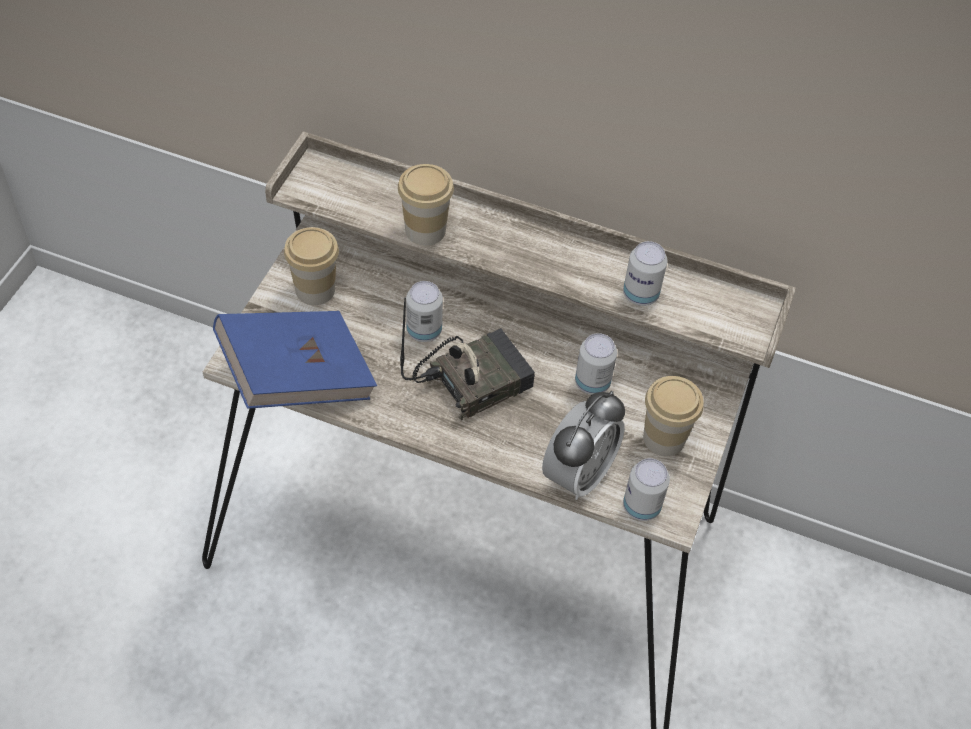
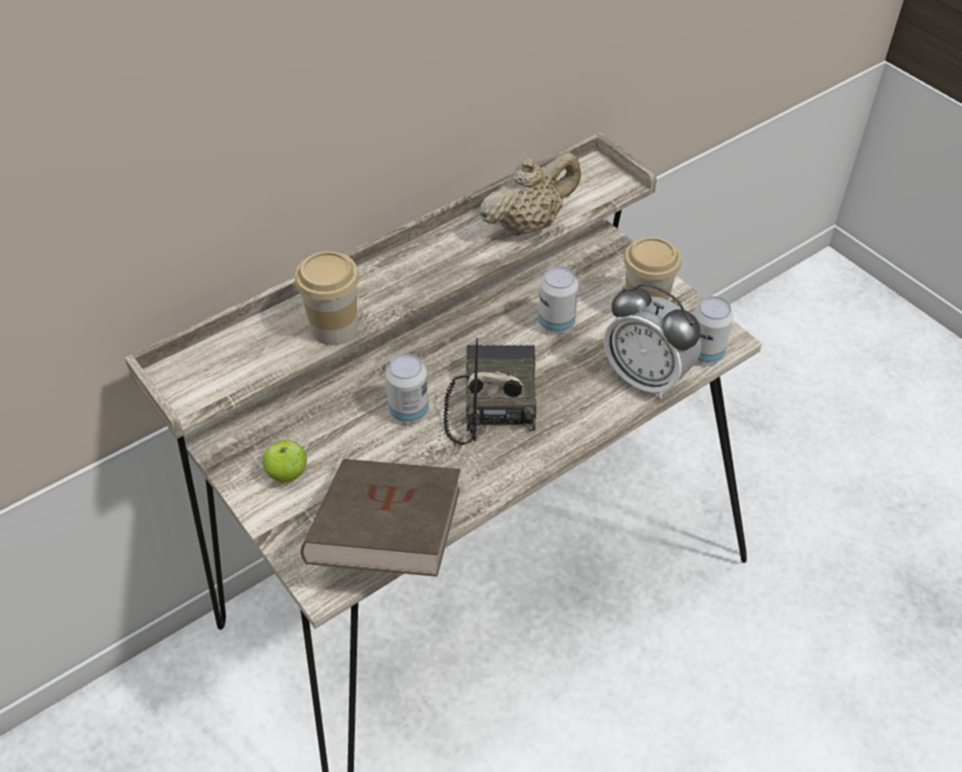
camera: 55 degrees left, 5 degrees down
blue book [213,311,377,409] -> brown book [301,459,461,577]
cup [284,227,339,305] -> apple [262,440,307,482]
alarm clock [542,391,625,500] -> alarm clock turned 150 degrees clockwise [604,283,701,399]
can [623,241,668,306] -> beige teapot [480,152,581,236]

